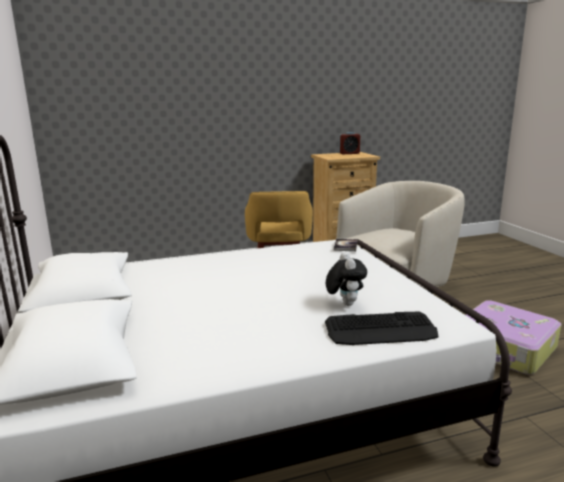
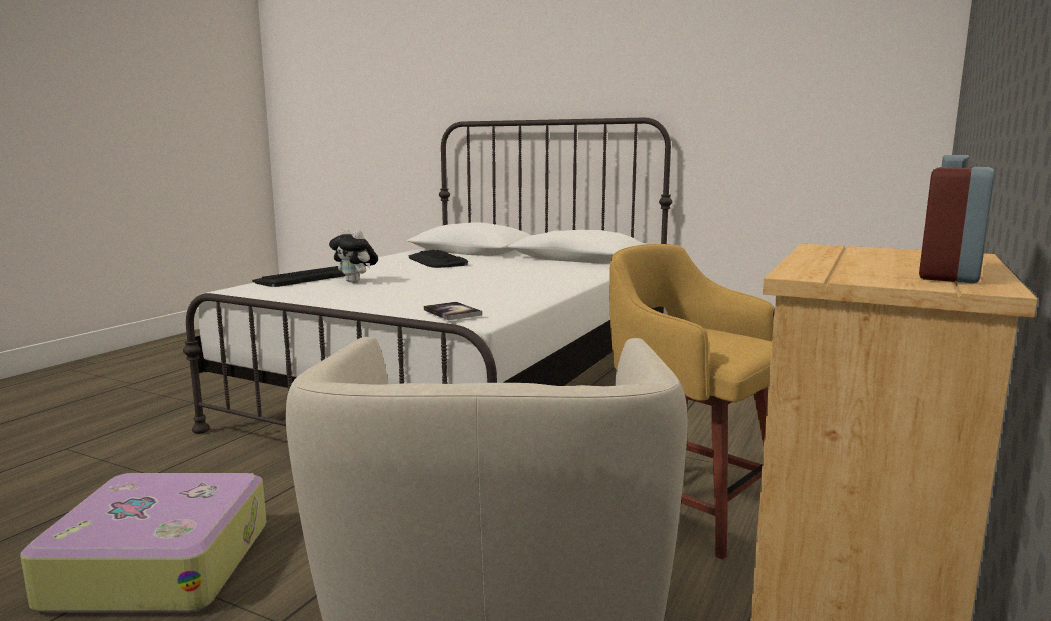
camera: 135 degrees right, 5 degrees down
none -> keyboard [409,250,468,268]

